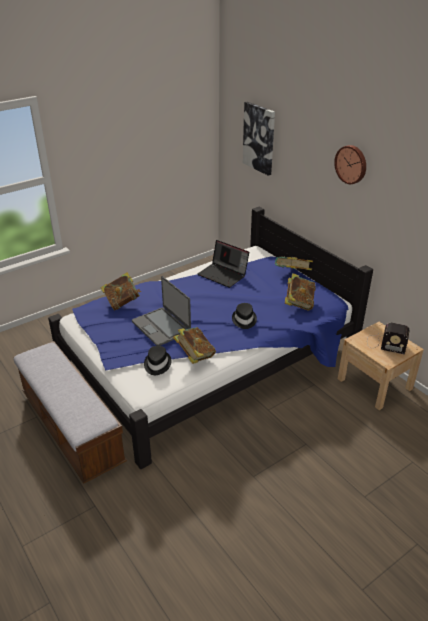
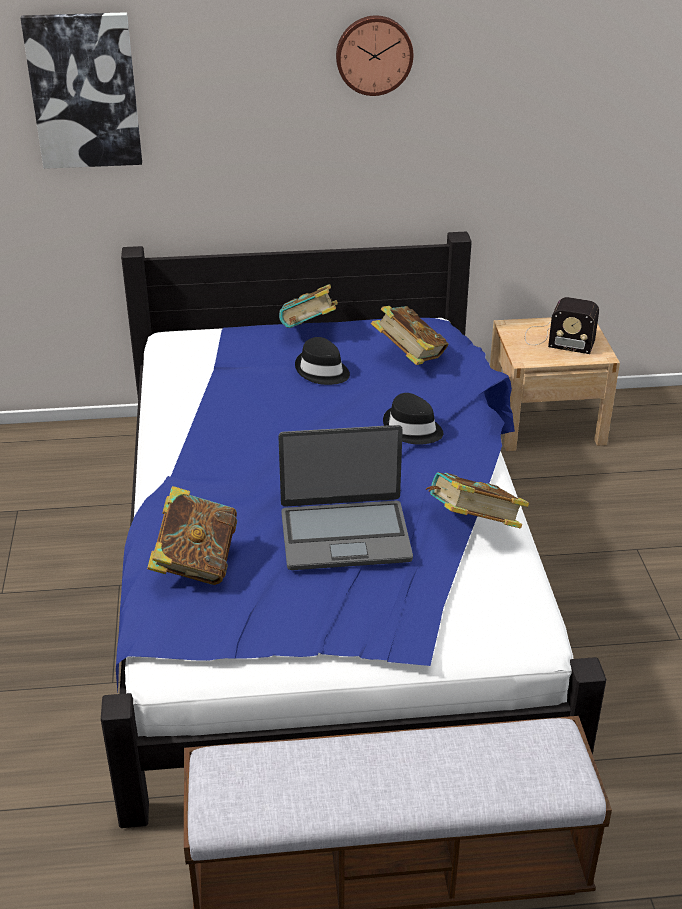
camera: 60 degrees left, 0 degrees up
black hat [144,346,172,375] -> black hat moved to [295,337,350,385]
laptop [198,240,249,288] -> none
radio [367,323,409,354] -> radio turned 60 degrees clockwise [525,297,599,354]

